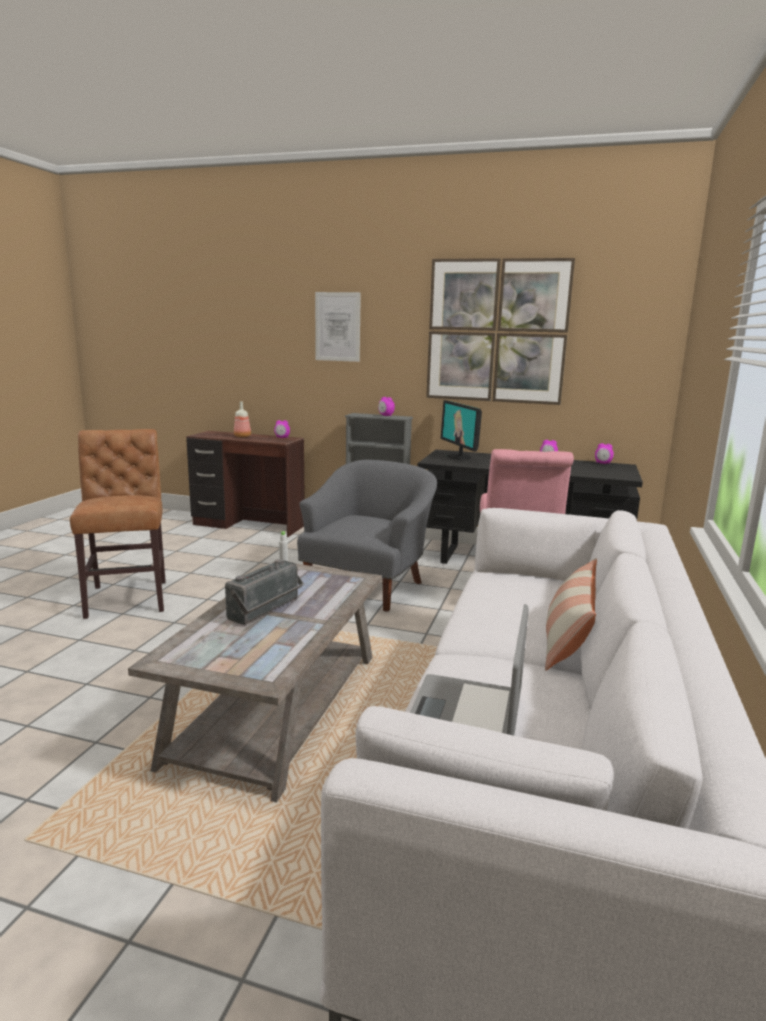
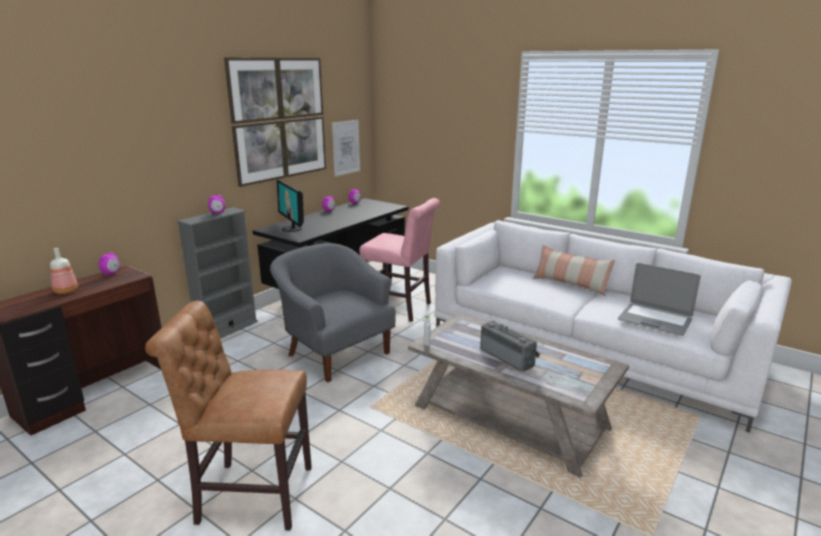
camera: 70 degrees left, 5 degrees up
picture [315,292,361,362] -> picture moved to [332,120,360,177]
monitor [441,400,482,460] -> monitor turned 60 degrees clockwise [277,179,304,232]

